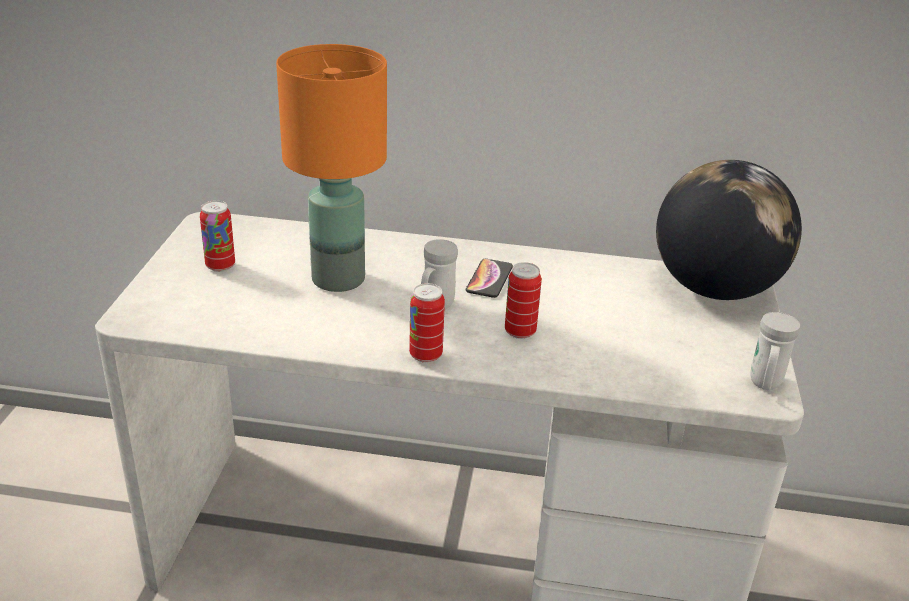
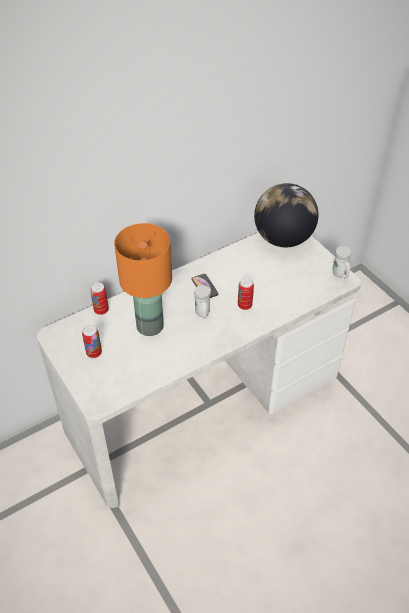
camera: 40 degrees left, 15 degrees up
can [409,283,445,363] -> can moved to [90,282,109,315]

